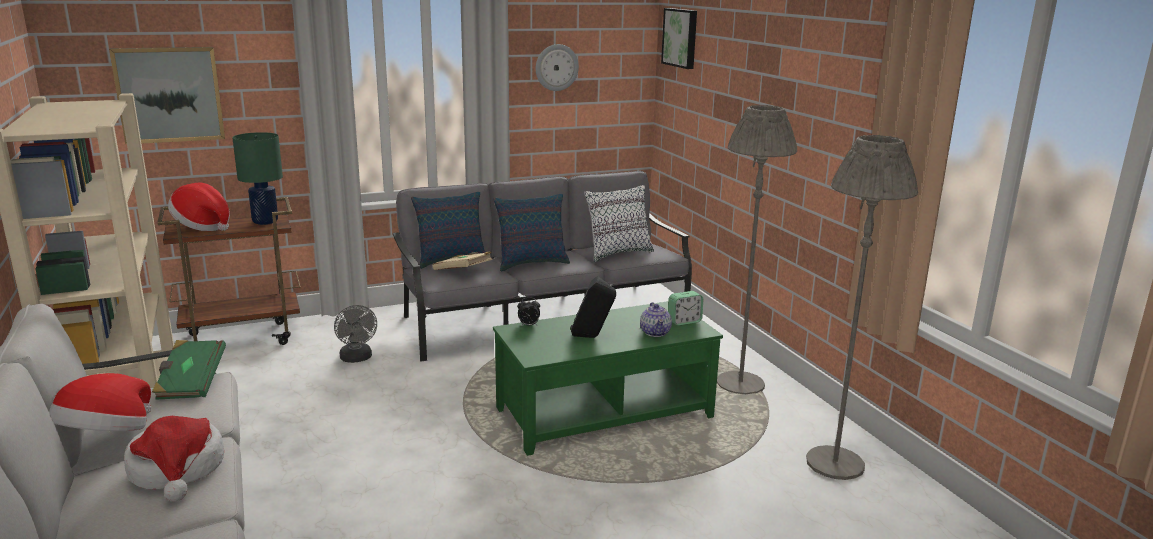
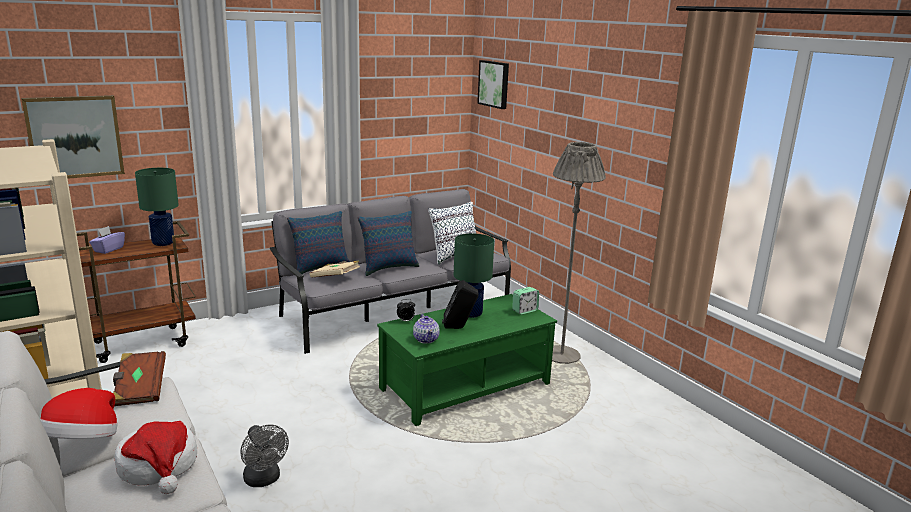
camera: 10 degrees left, 0 degrees up
green book [152,340,226,400] -> brown book [113,351,166,406]
hat [168,183,230,231] -> purple tissue box [89,226,125,254]
grey fan [334,305,377,363] -> grey fan moved to [240,424,289,487]
wall clock [536,44,579,91] -> none
teapot [640,302,672,337] -> teapot moved to [413,314,440,344]
grey floor lamp [806,135,918,480] -> none
none -> green table lamp [454,233,494,318]

